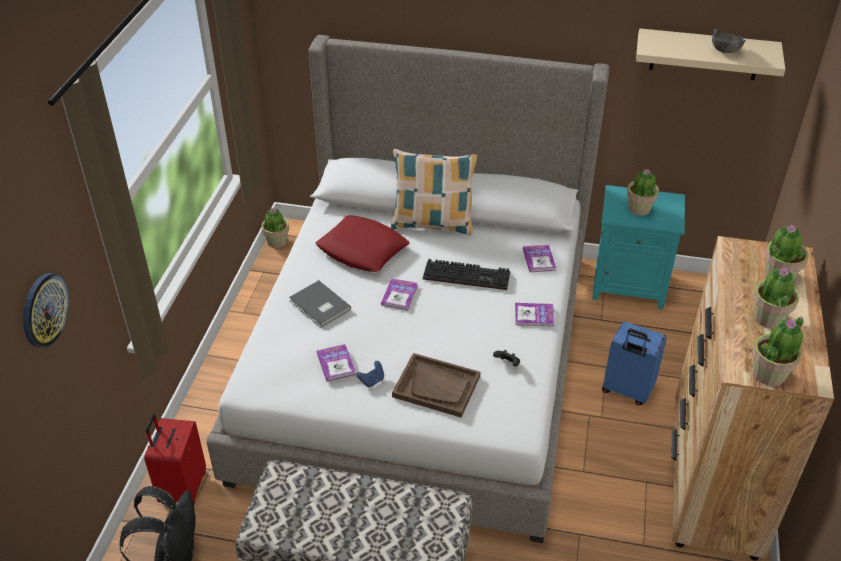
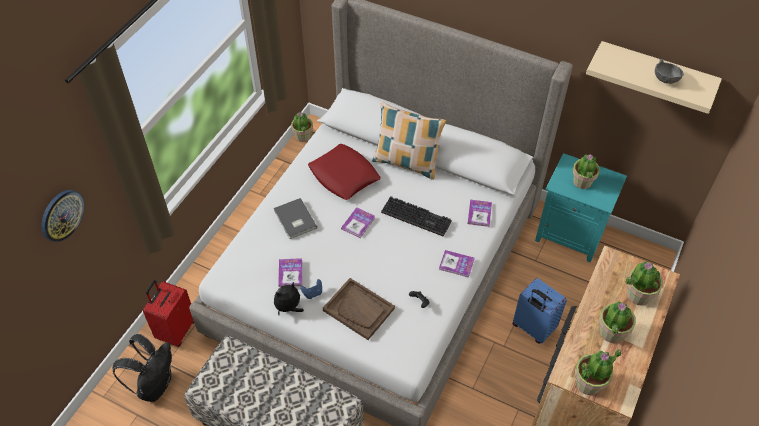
camera: 15 degrees right, 10 degrees up
none -> plush toy [274,282,304,315]

